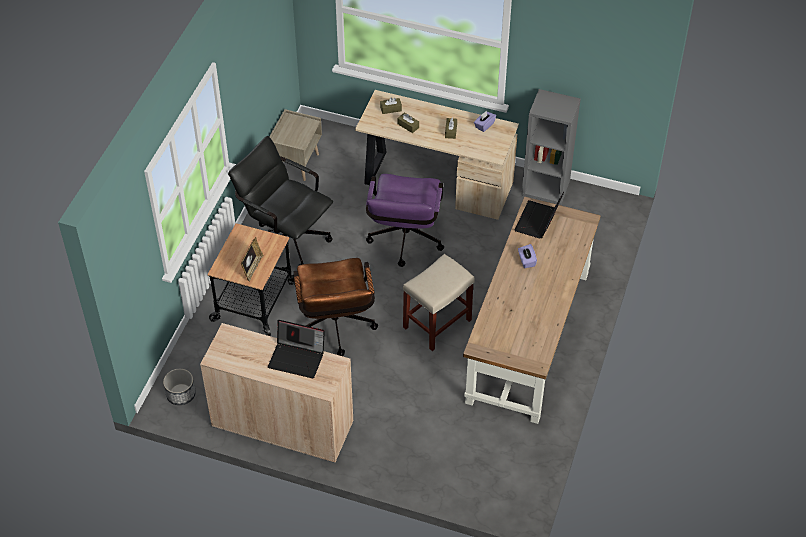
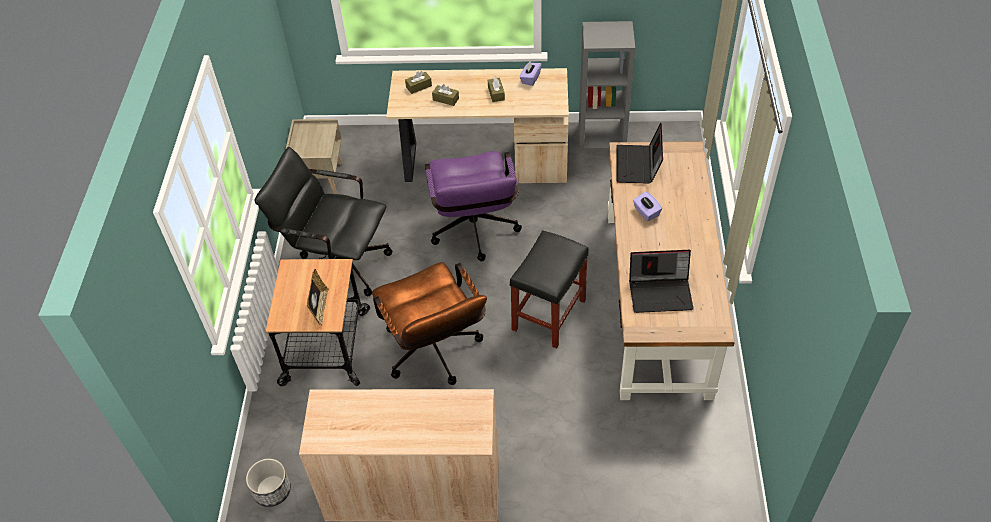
camera: 15 degrees left, 0 degrees up
laptop [268,320,325,378] -> laptop moved to [629,250,694,313]
beige stool [403,254,475,351] -> black stool [510,230,589,349]

